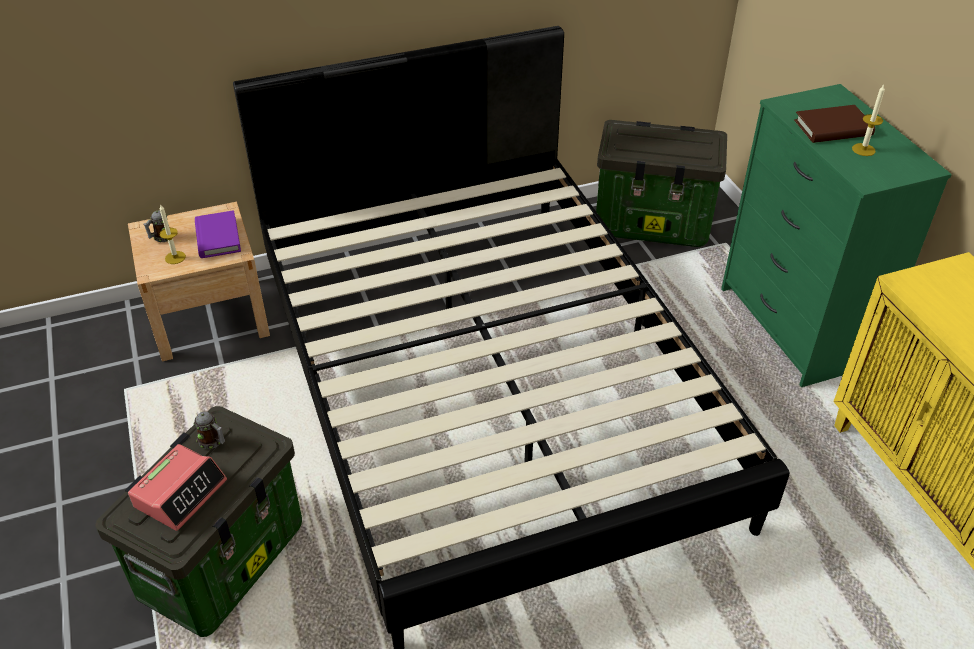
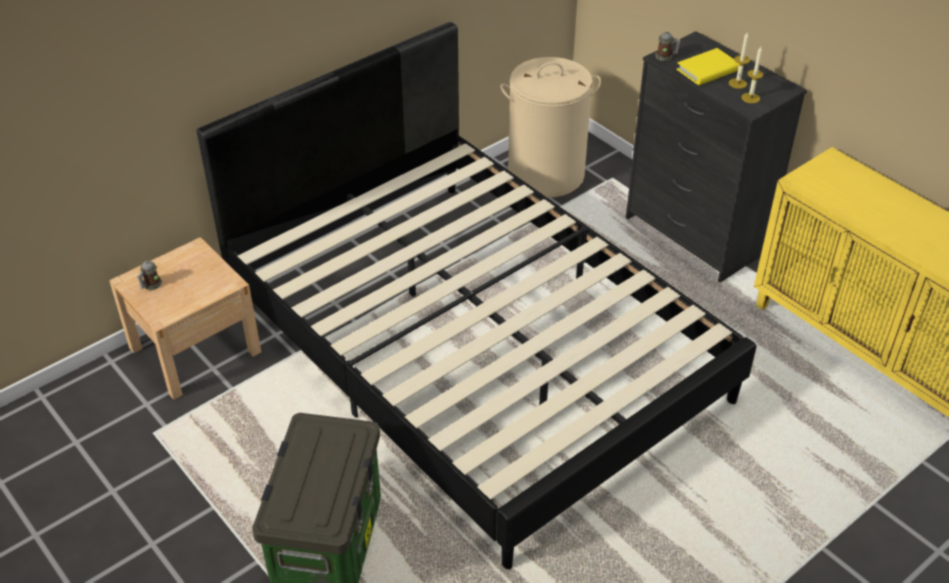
camera: 20 degrees left, 0 degrees up
alarm clock [128,444,227,531] -> none
candle [159,205,186,264] -> candle moved to [741,46,763,103]
mug [194,411,225,449] -> mug moved to [655,32,680,61]
purple book [195,210,241,258] -> none
storage box [596,120,727,247] -> beige laundry basket [500,57,601,198]
green dresser [721,84,952,387] -> black dresser [626,31,807,283]
brown book [794,105,875,143] -> yellow book [677,48,739,85]

